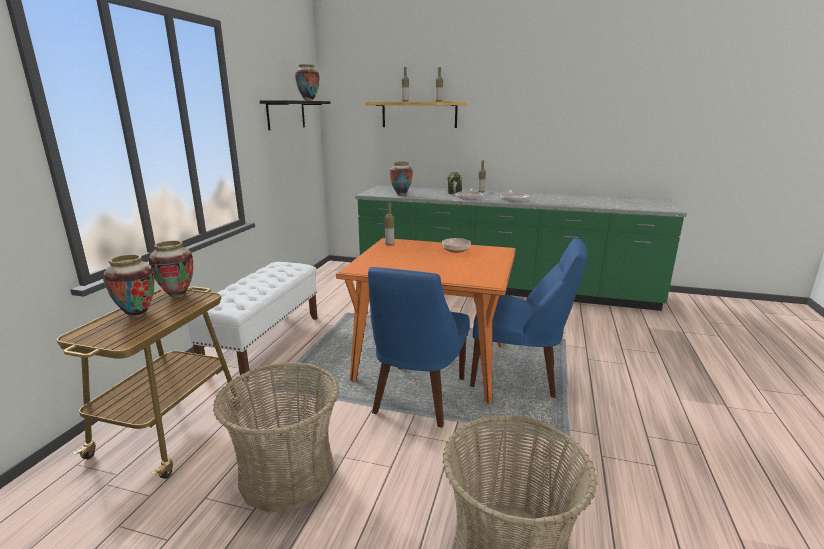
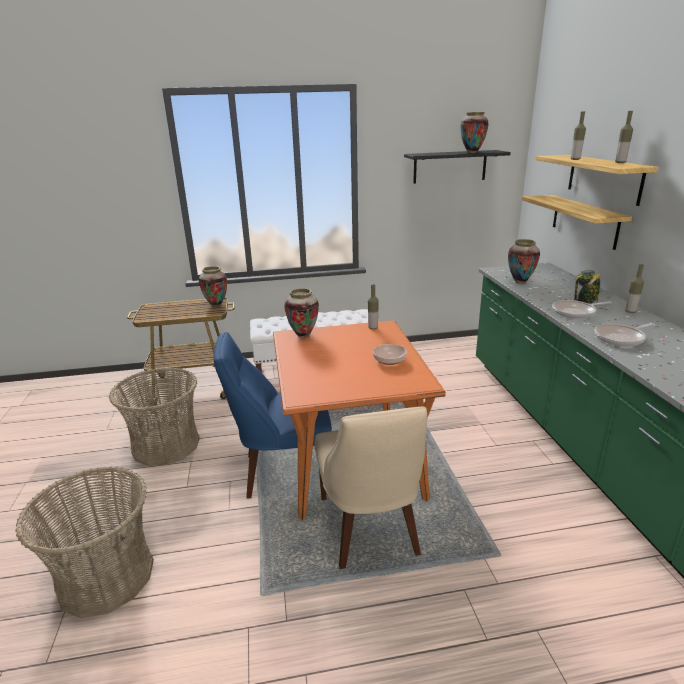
camera: 65 degrees right, 5 degrees up
vase [103,254,154,317] -> vase moved to [284,288,319,338]
blue chair [470,238,587,398] -> beige chair [315,407,427,569]
none -> shelf [522,195,632,250]

